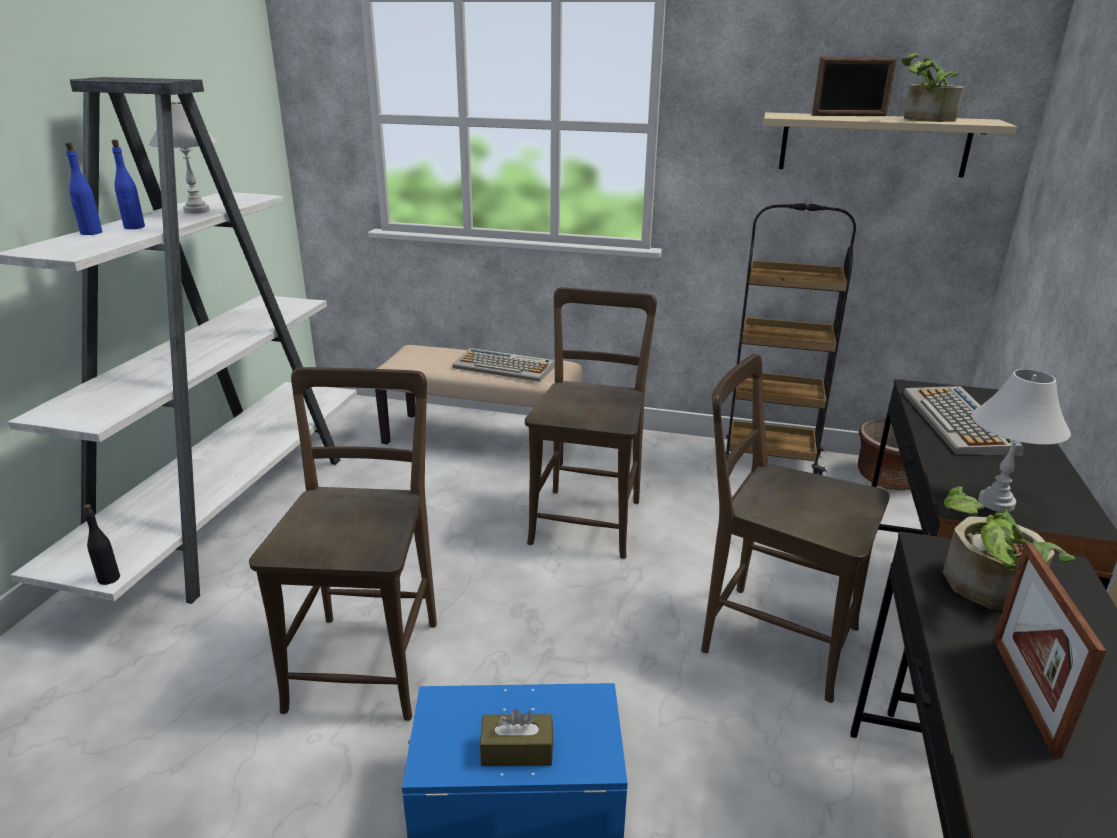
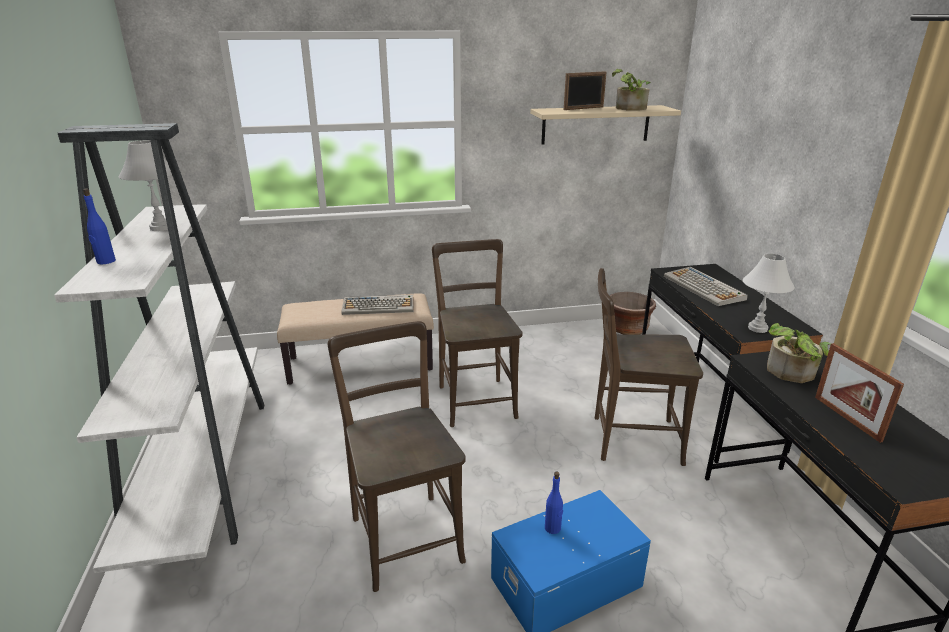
camera: 25 degrees left, 0 degrees up
black bottle [84,504,120,585] -> none
blue bottle [112,140,145,229] -> blue bottle moved to [545,472,563,534]
brown tissue box [480,709,553,766] -> none
brown cart [726,203,856,475] -> none

